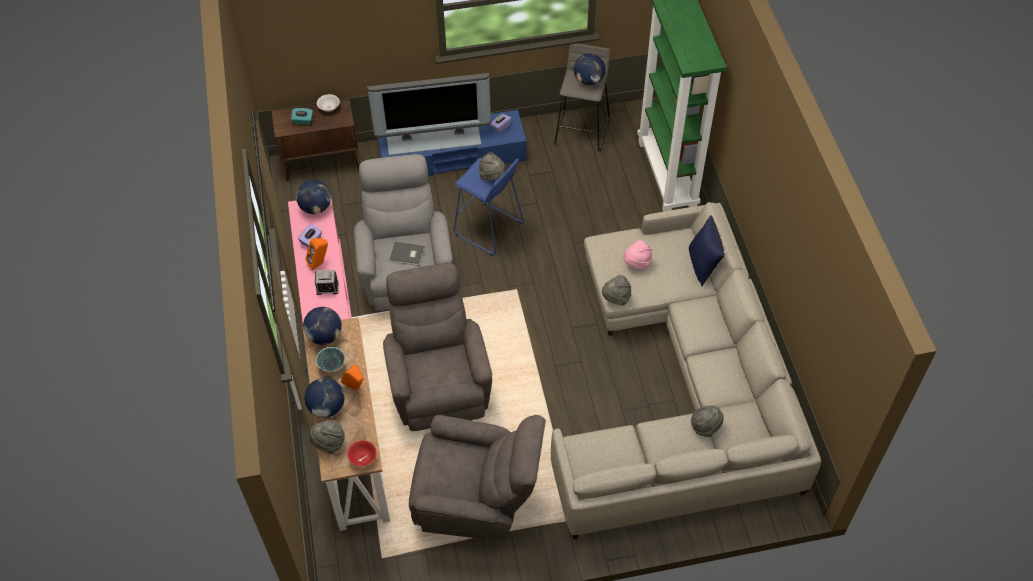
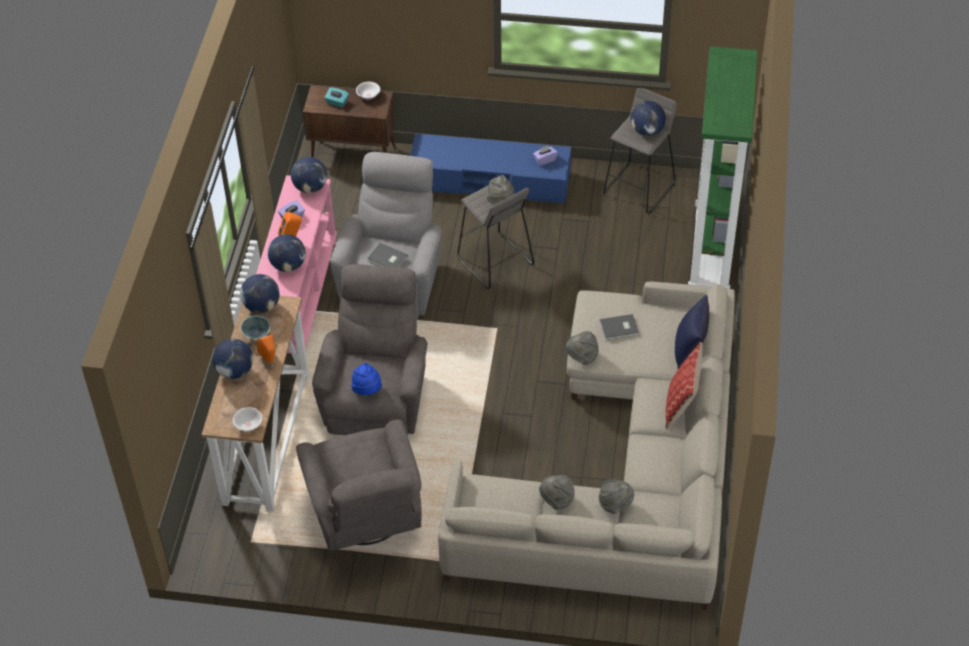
camera: 20 degrees right, 5 degrees down
grey hat [309,420,345,454] -> grey hat moved to [539,475,575,510]
alarm clock [315,270,339,295] -> globe [268,234,306,272]
red bowl [347,440,377,466] -> white bowl [233,407,262,431]
television [367,73,491,155] -> none
grey armchair [409,415,546,540] -> grey armchair turned 45 degrees clockwise [296,420,422,551]
blue stool [454,158,524,256] -> grey stool [457,185,534,289]
pink hat [623,240,652,269] -> grey book [600,314,639,340]
none -> blue hat [351,363,382,395]
none -> pillow [666,342,703,429]

